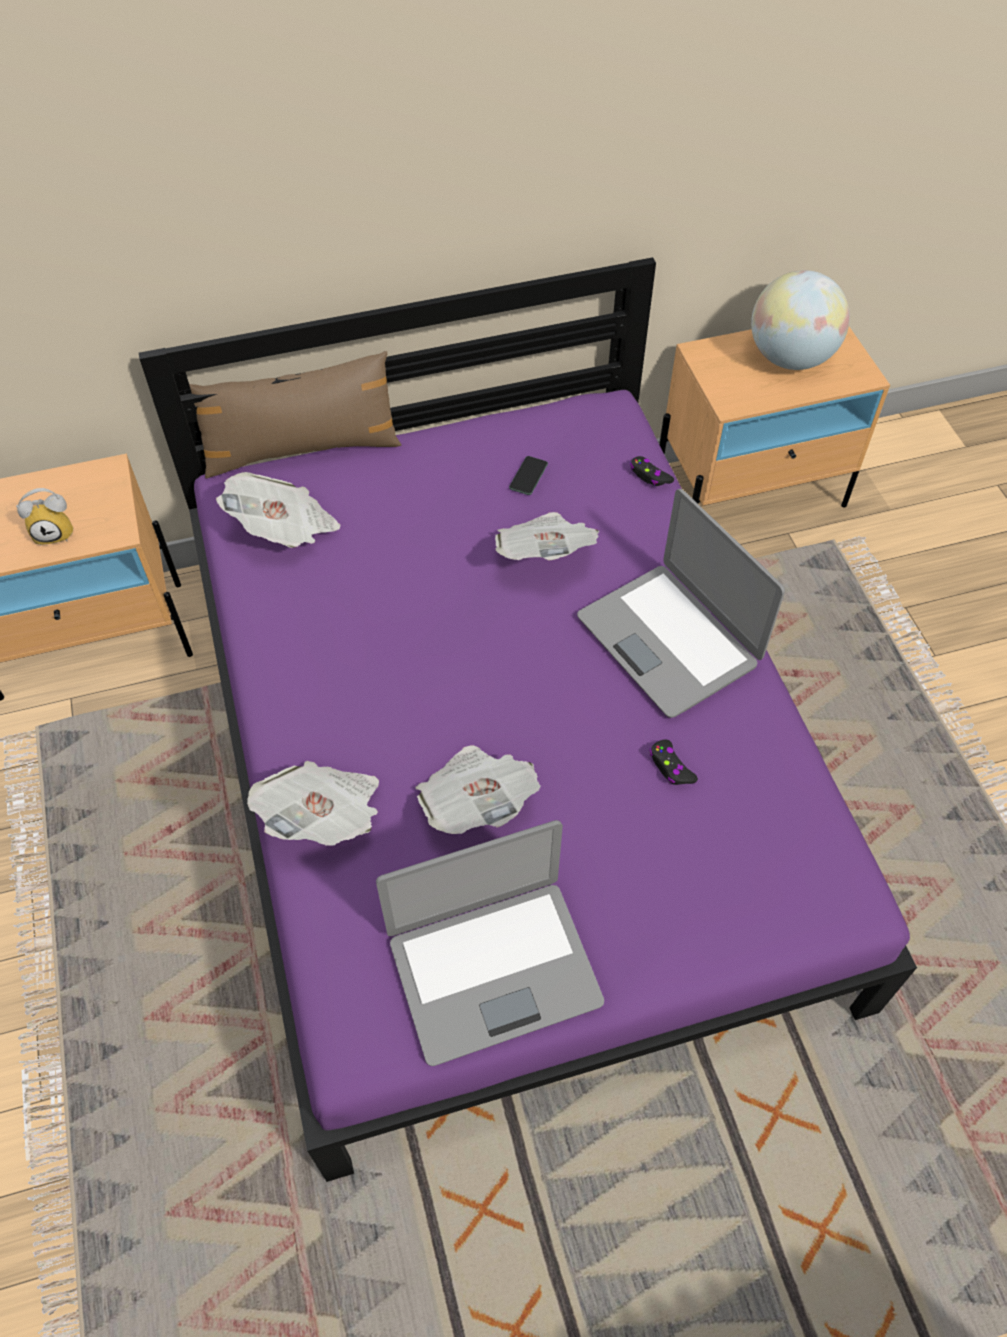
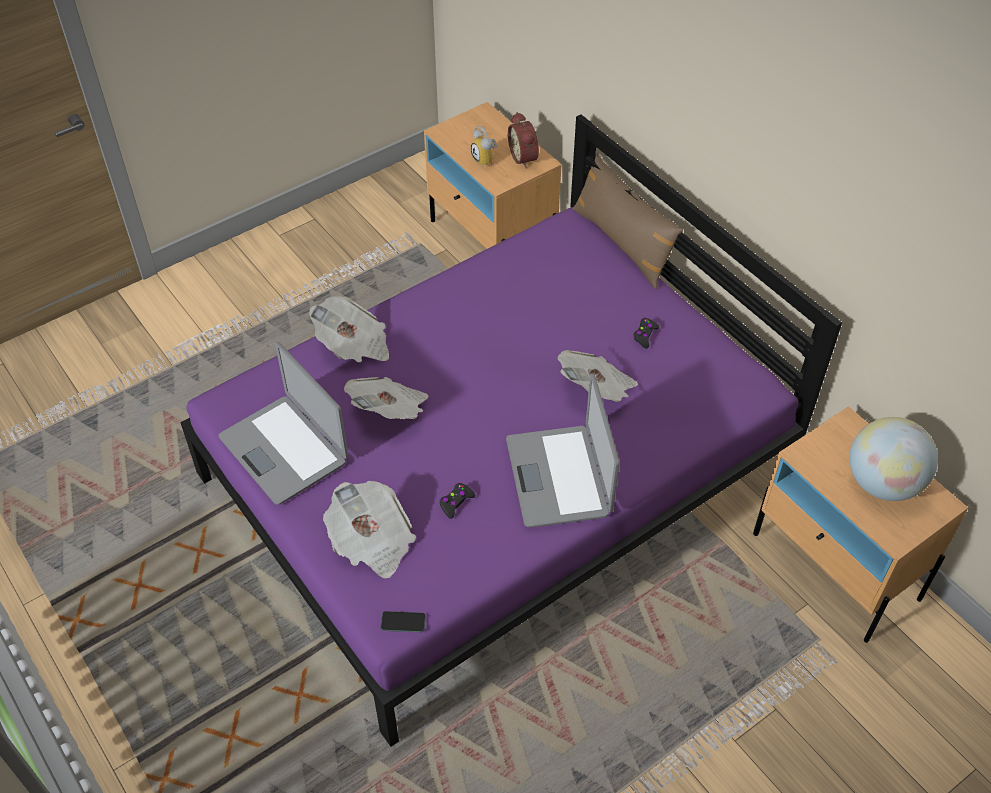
camera: 70 degrees right, 5 degrees down
newspaper [216,472,341,548] -> newspaper moved to [323,481,416,578]
phone [509,456,548,495] -> phone moved to [381,611,426,632]
laptop [577,489,785,718] -> laptop turned 45 degrees counterclockwise [506,373,620,527]
black game controller [630,456,674,486] -> black game controller moved to [633,318,659,349]
none -> alarm clock [508,112,539,168]

